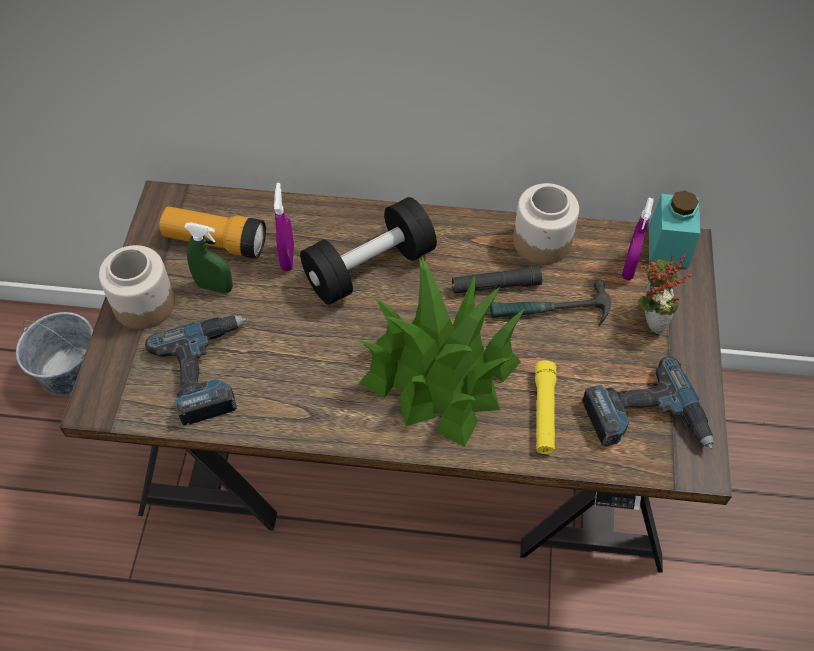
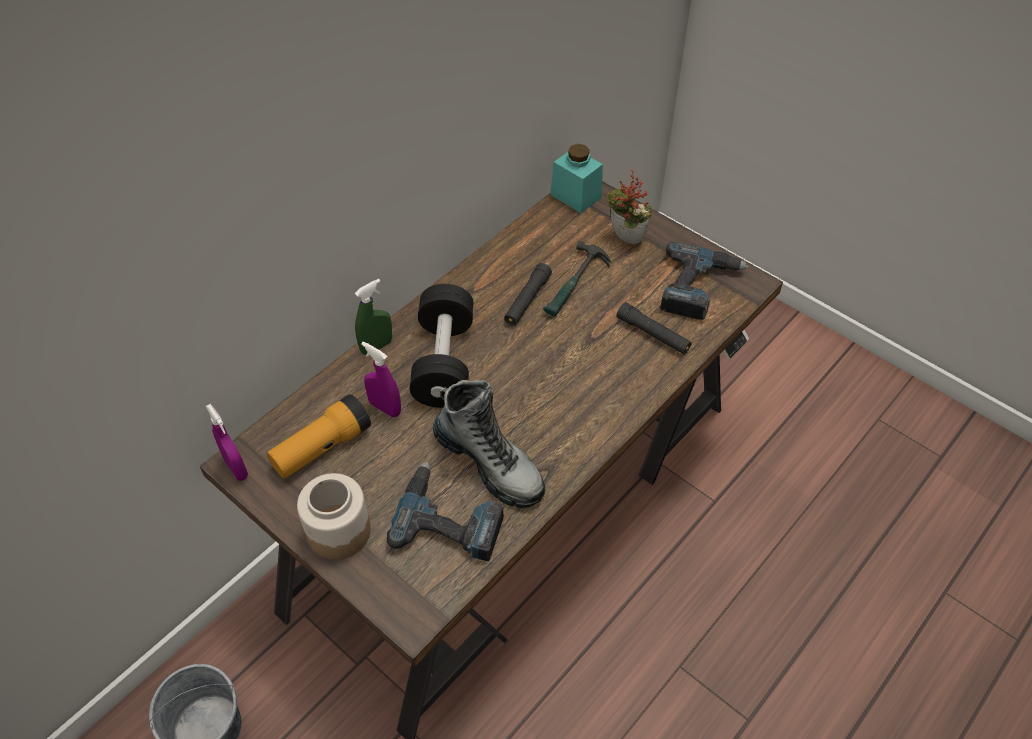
camera: 55 degrees left, 5 degrees down
green spray bottle [184,222,233,293] -> green spray bottle moved to [355,279,392,355]
potted plant [359,256,525,447] -> none
jar [513,183,579,265] -> none
yellow flashlight [535,360,556,454] -> black flashlight [616,302,692,354]
purple spray bottle [621,197,654,280] -> purple spray bottle moved to [206,404,248,481]
none -> boot [433,380,545,508]

